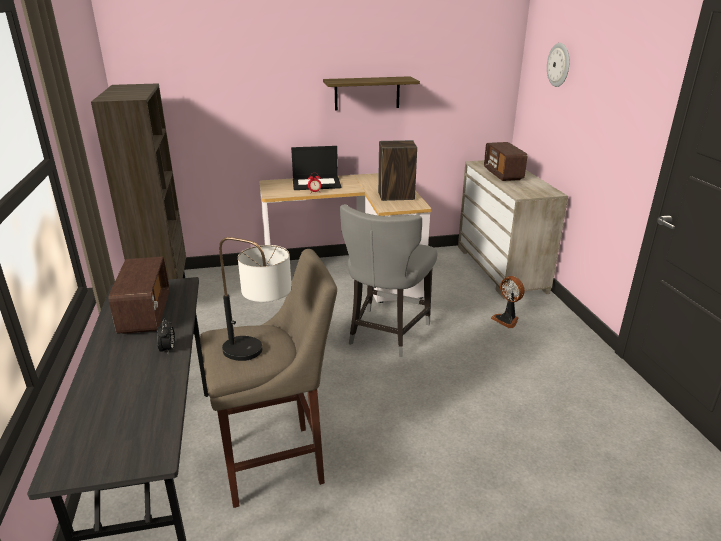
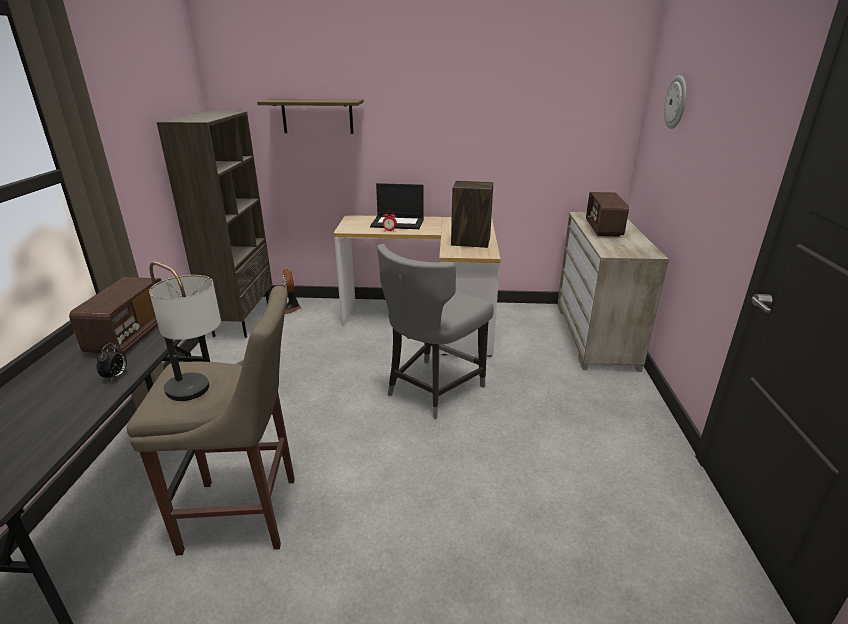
camera: 15 degrees right, 0 degrees up
shelf [323,76,420,110] -> shelf moved to [257,99,364,134]
fan [491,276,525,328] -> fan moved to [283,269,301,314]

